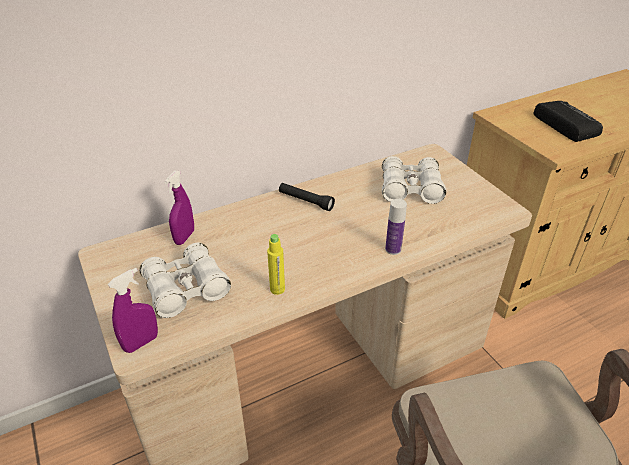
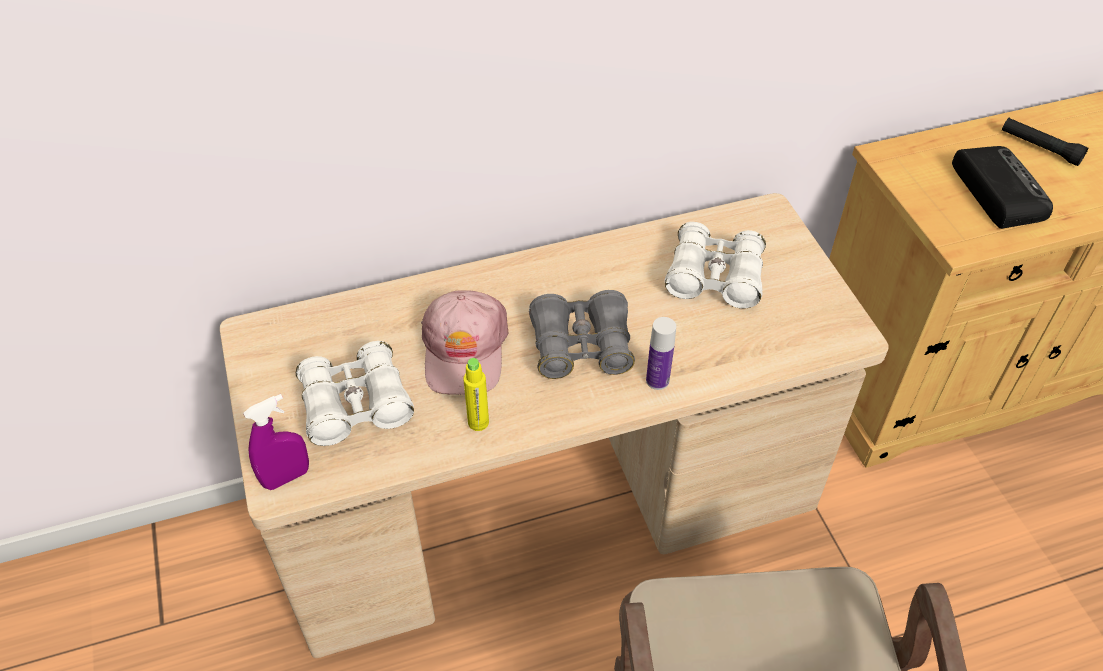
camera: 10 degrees right, 10 degrees up
purple spray bottle [164,171,194,245] -> none
black flashlight [279,183,335,211] -> black flashlight moved to [1002,118,1088,166]
none -> pink cap [421,290,509,395]
none -> grey binoculars [529,290,635,379]

